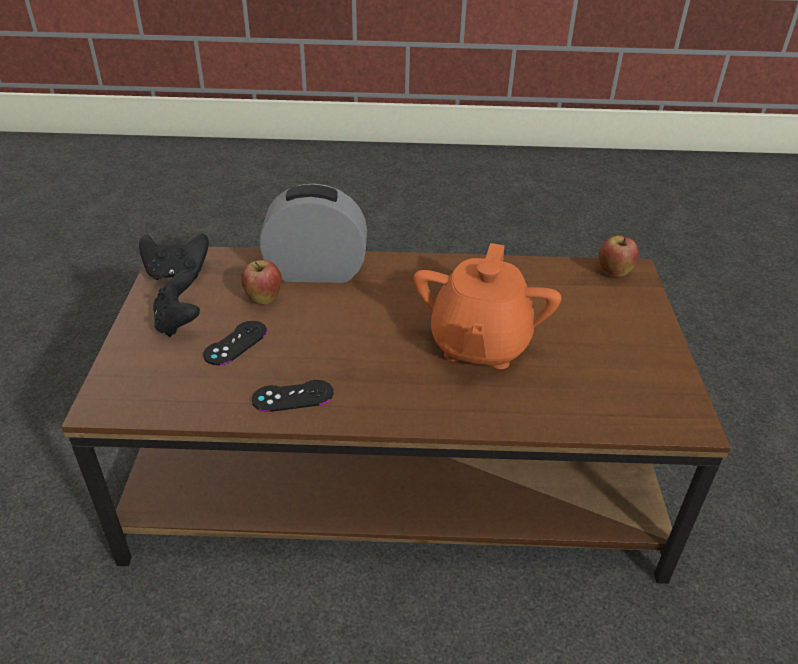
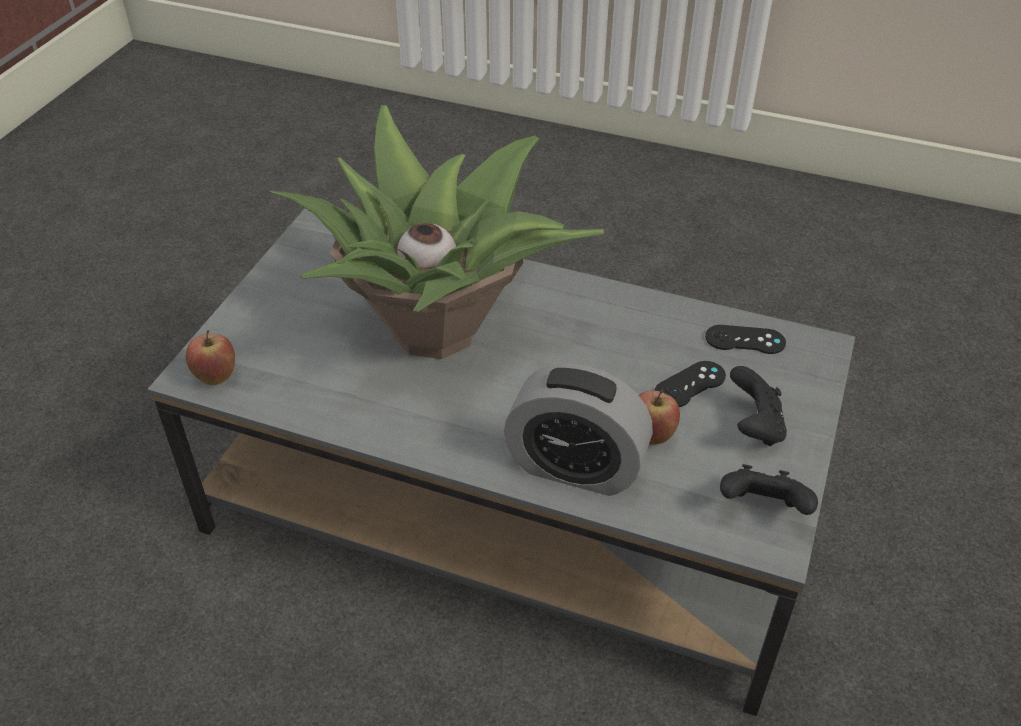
camera: 160 degrees left, 5 degrees up
brown coffee table [61,247,731,584] -> grey coffee table [147,208,855,716]
black game controller [252,380,333,412] -> black game controller moved to [705,325,786,354]
orange teapot [414,243,561,369] -> potted plant [269,105,604,359]

